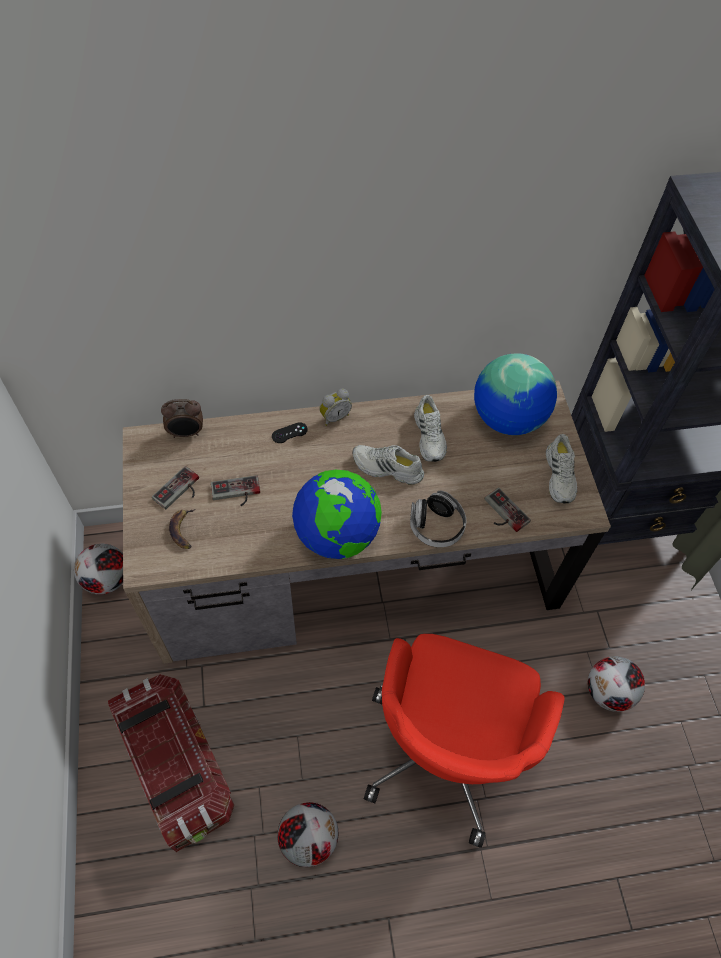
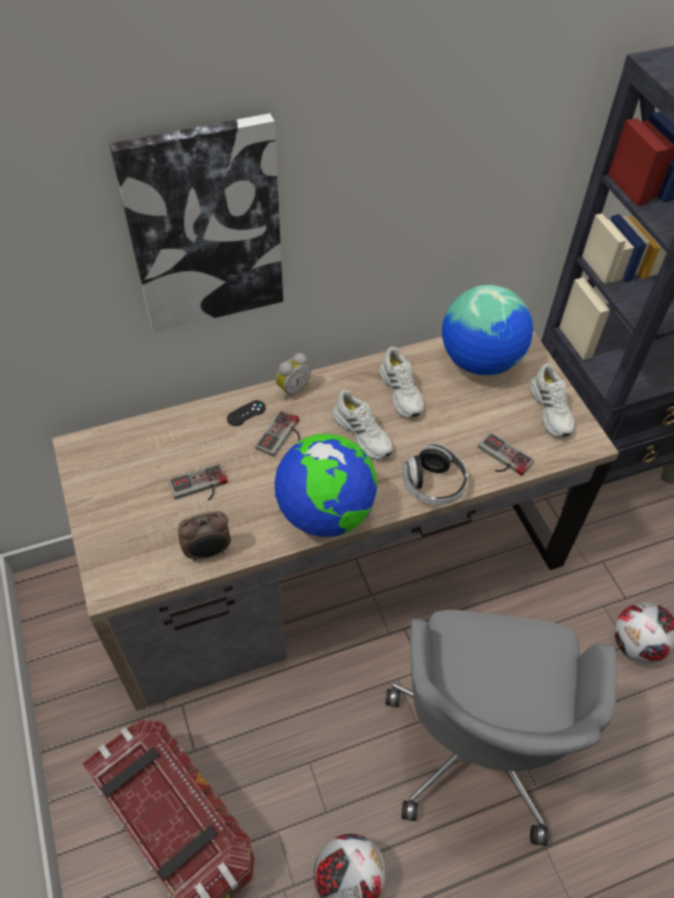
camera: 10 degrees left, 5 degrees down
football [74,543,123,595] -> none
game controller [152,466,199,509] -> game controller moved to [256,410,300,457]
alarm clock [161,399,203,438] -> alarm clock moved to [178,511,231,562]
banana [169,509,195,549] -> none
white shoe [352,445,424,485] -> white shoe turned 135 degrees counterclockwise [332,390,393,460]
red office chair [364,634,564,848] -> grey office chair [385,610,617,846]
none -> picture [109,113,283,333]

